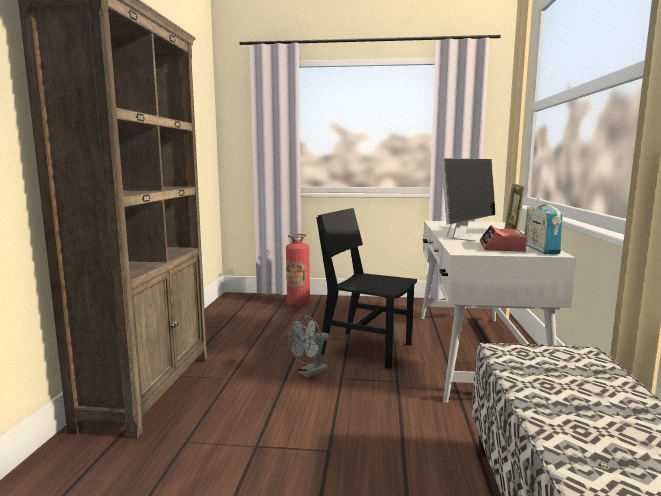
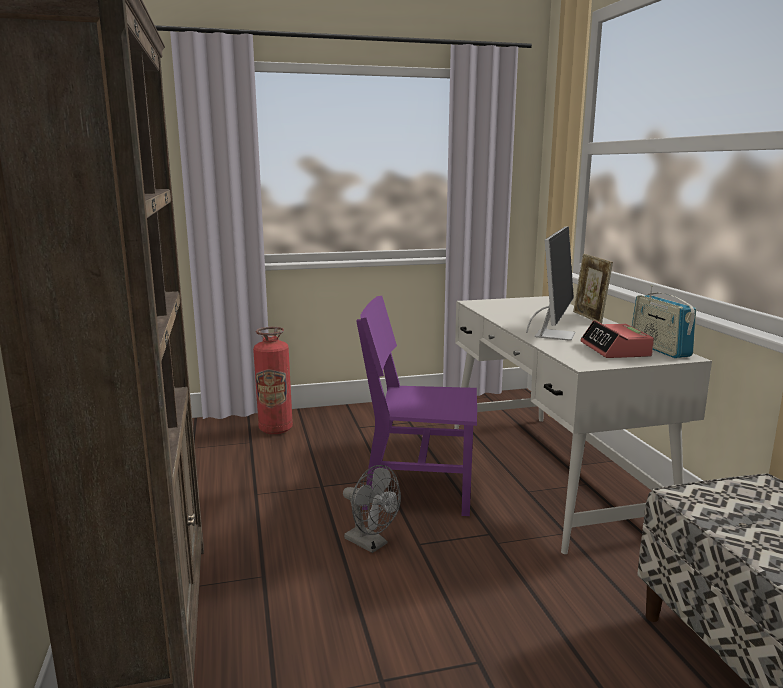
camera: 20 degrees left, 5 degrees up
grey fan [288,315,329,378] -> grey fan turned 75 degrees counterclockwise [343,465,401,553]
black chair [316,208,417,369] -> purple chair [356,296,477,516]

